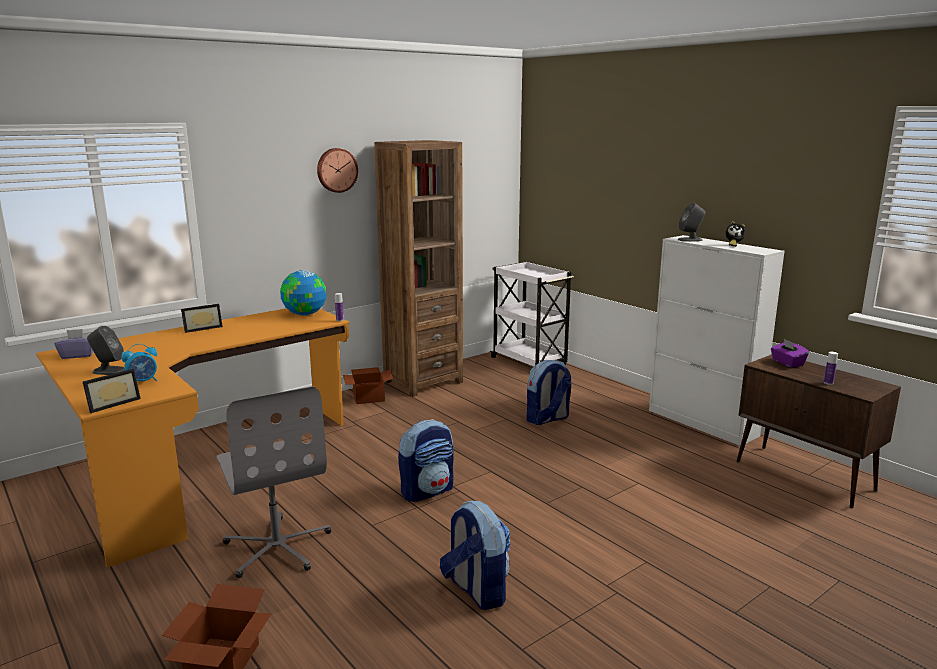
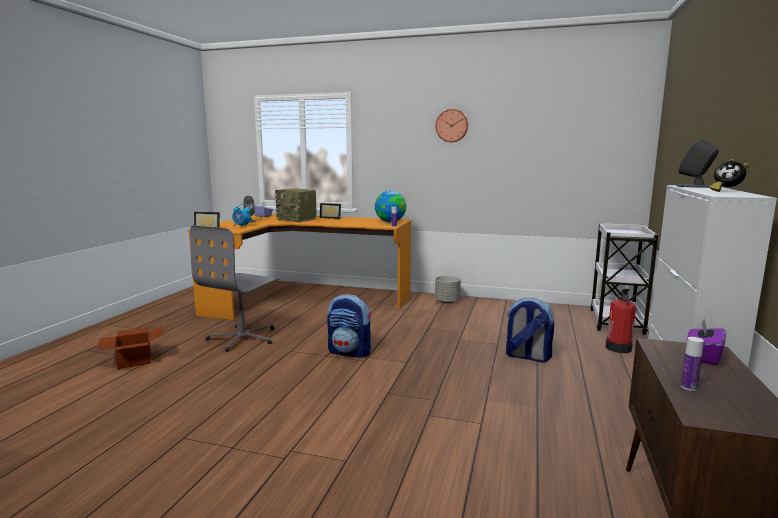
camera: 55 degrees right, 5 degrees down
cardboard box [343,367,393,404] -> grey planter [435,276,461,303]
brown bookcase [374,140,463,397] -> none
backpack [440,501,511,610] -> none
none -> radio [275,188,317,222]
none -> fire extinguisher [606,289,636,353]

